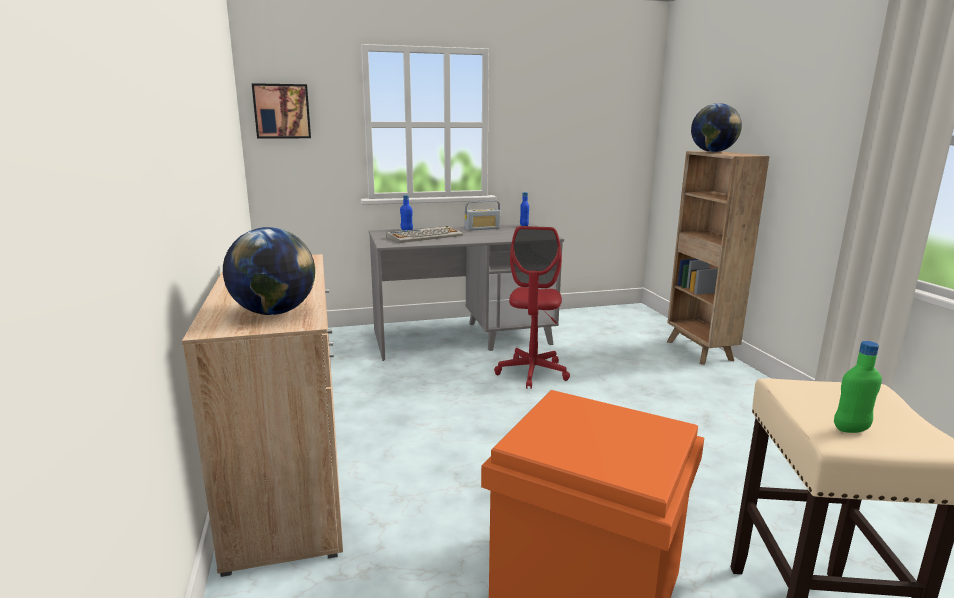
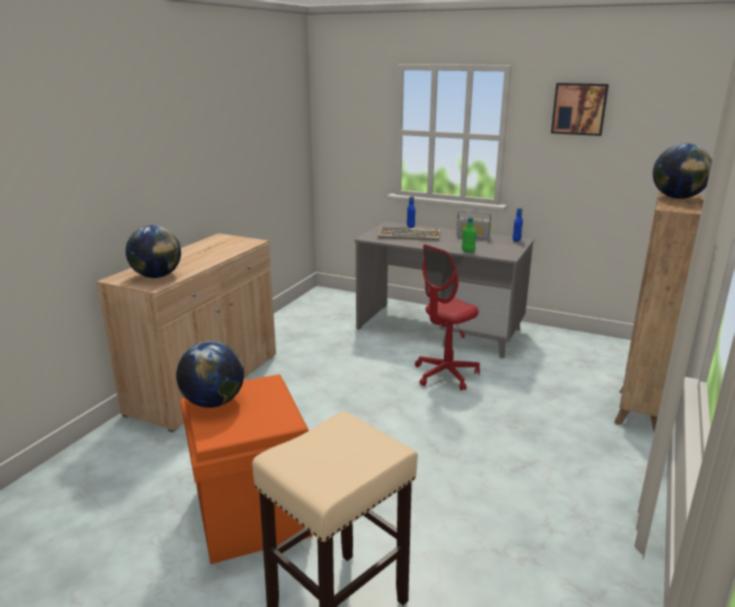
camera: 40 degrees right, 5 degrees up
picture [252,83,311,139] -> picture moved to [551,83,609,136]
green bottle [834,341,882,433] -> green bottle moved to [462,217,477,253]
none -> globe [176,341,244,408]

